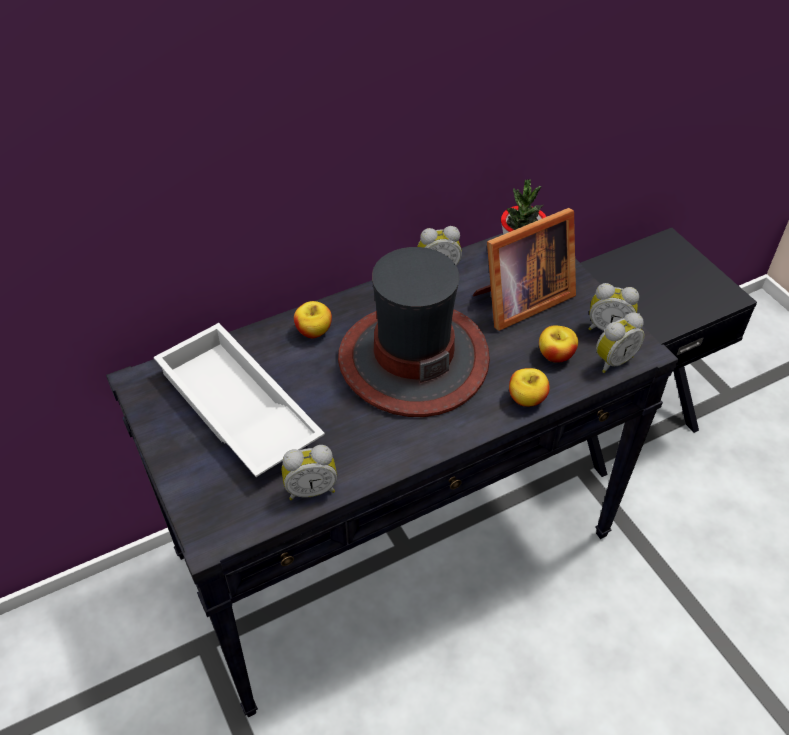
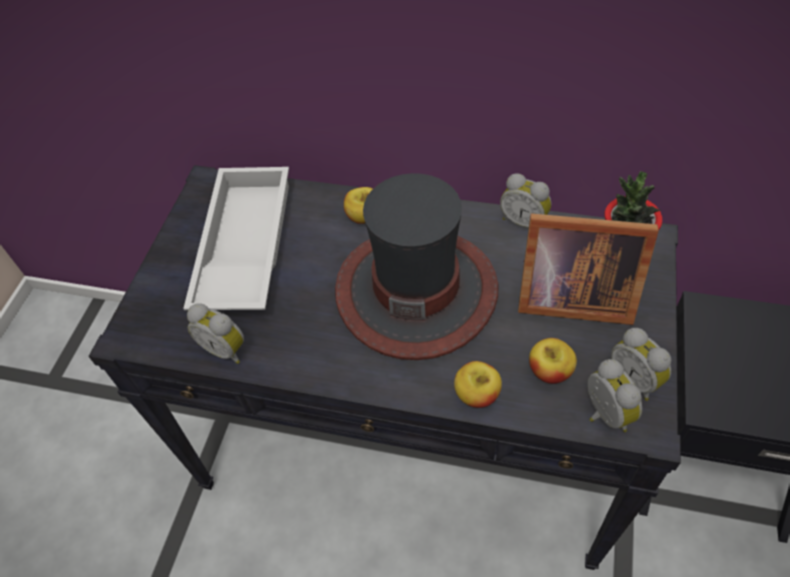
camera: 45 degrees right, 5 degrees up
alarm clock [596,313,645,373] -> alarm clock turned 120 degrees counterclockwise [587,359,642,432]

